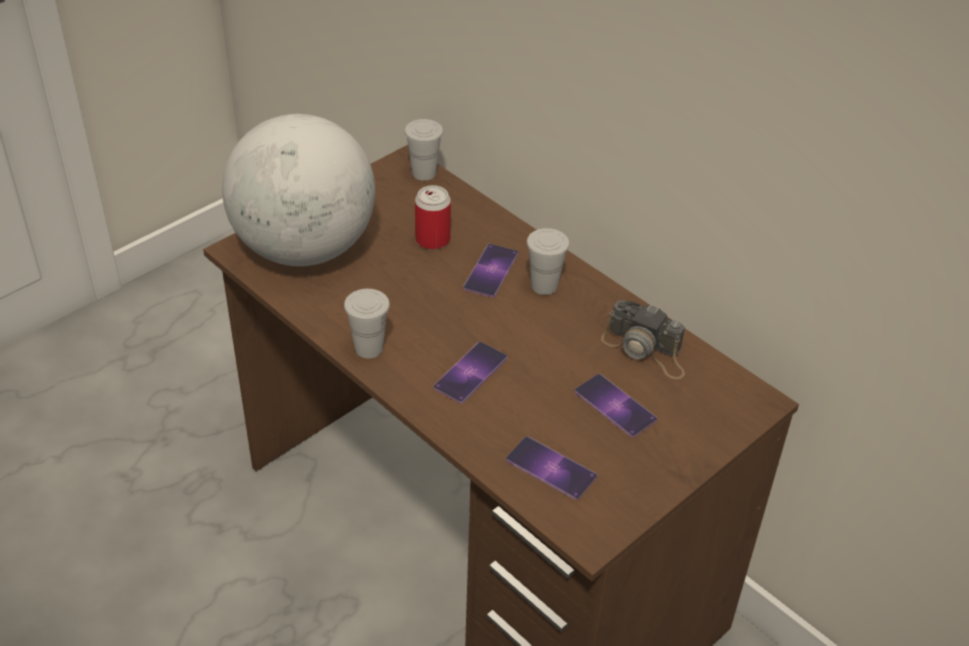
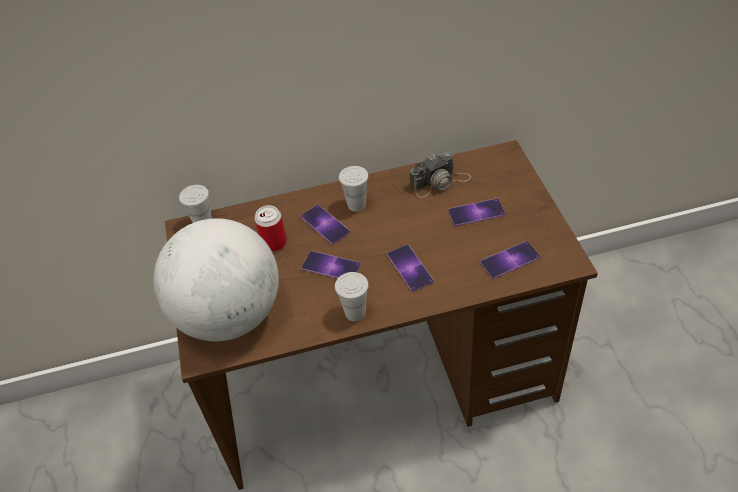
camera: 55 degrees left, 5 degrees up
none -> phone [302,251,361,279]

